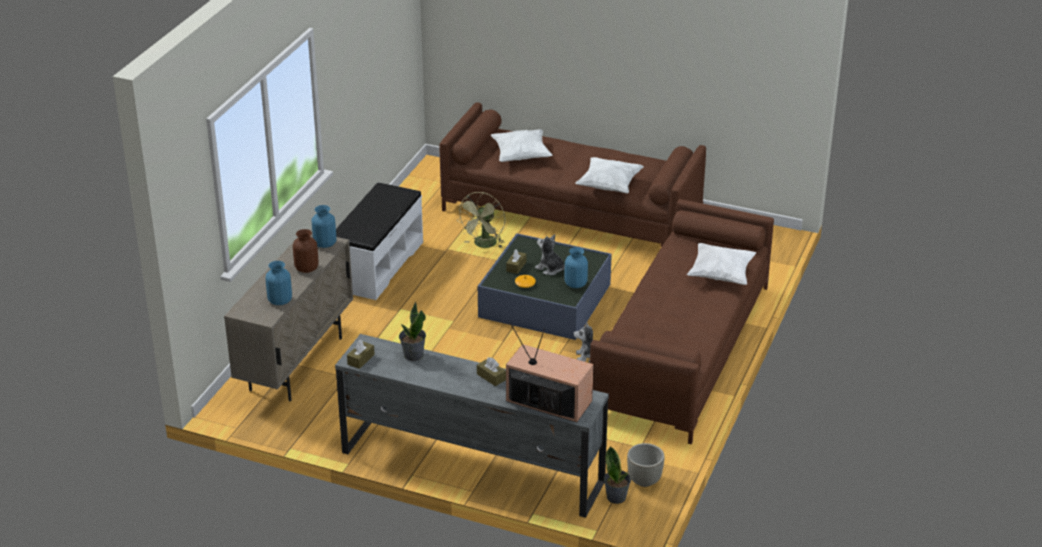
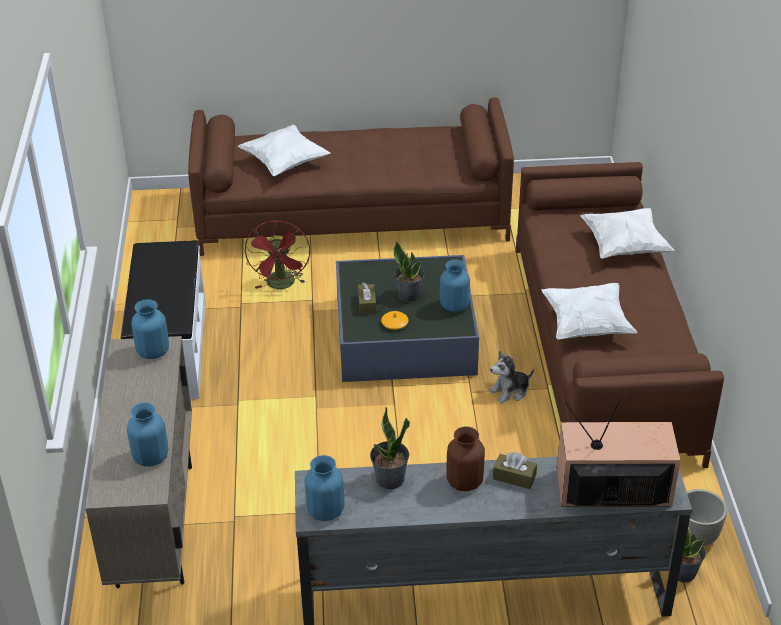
camera: 25 degrees left, 5 degrees up
brown vase [293,229,319,273] -> brown vase moved to [446,426,485,491]
brown tissue box [347,340,375,369] -> blue vase [304,455,344,521]
green fan [458,192,505,248] -> red fan [245,221,310,289]
plush toy [535,234,565,275] -> potted plant [394,242,424,302]
white pillow [575,157,644,194] -> white pillow moved to [542,283,637,340]

